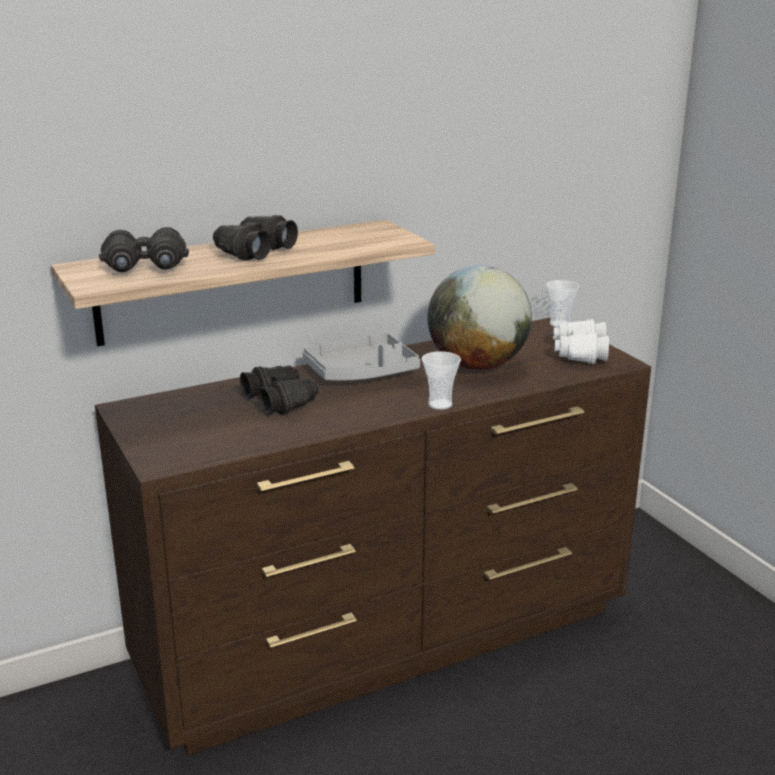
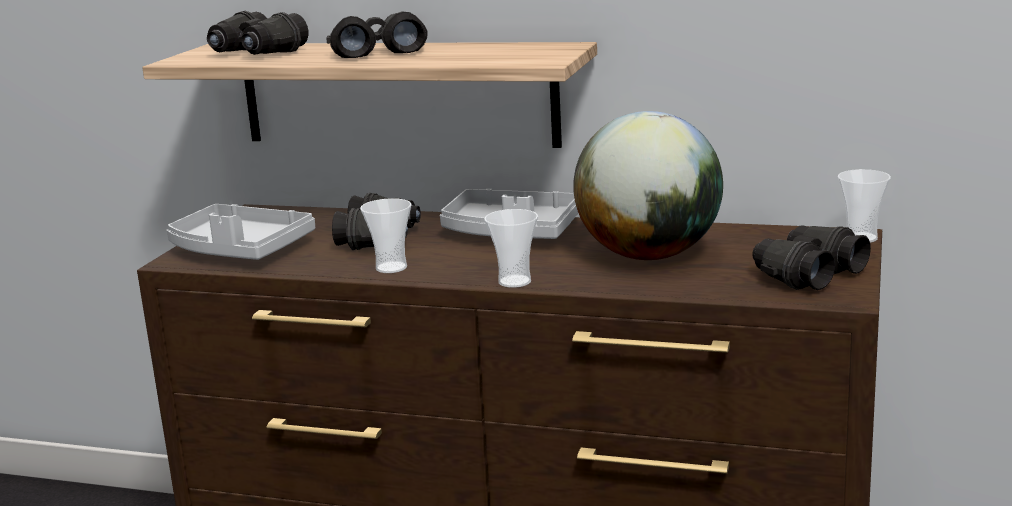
camera: 45 degrees right, 5 degrees down
white binoculars [552,319,609,364] -> black binoculars [752,225,871,290]
none -> grey tray [167,204,315,260]
none -> cup [360,198,412,273]

